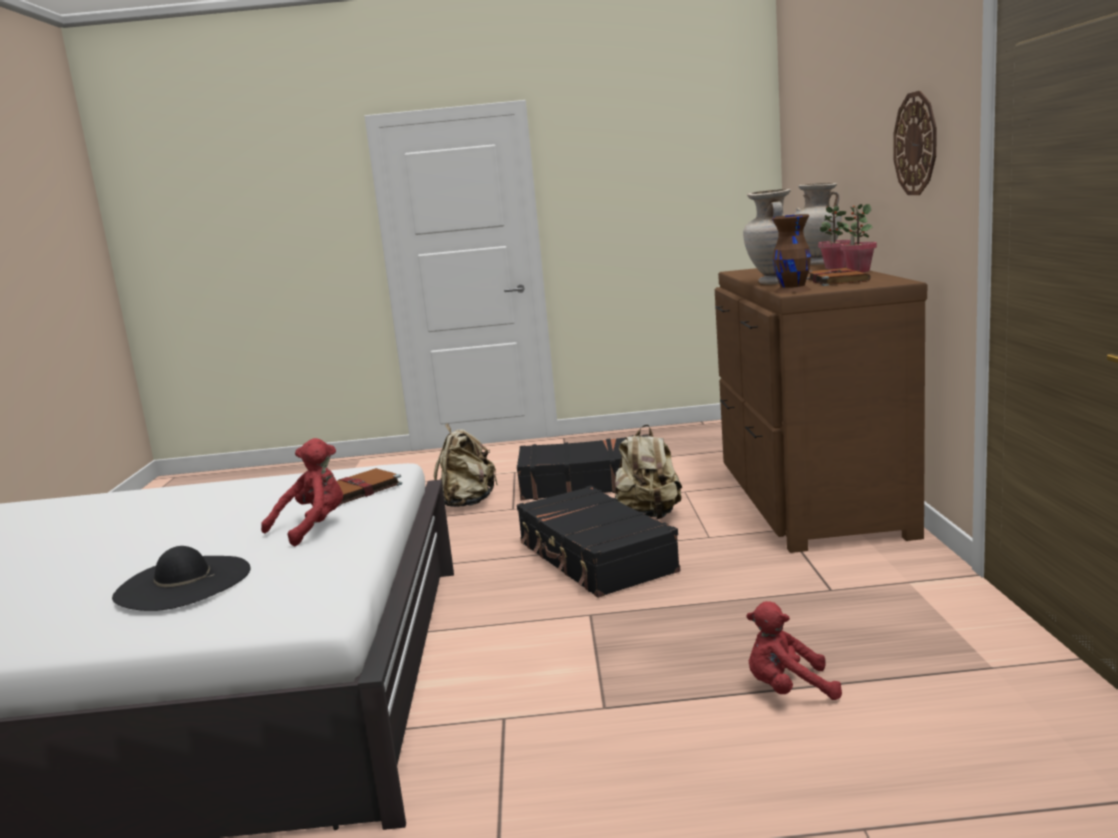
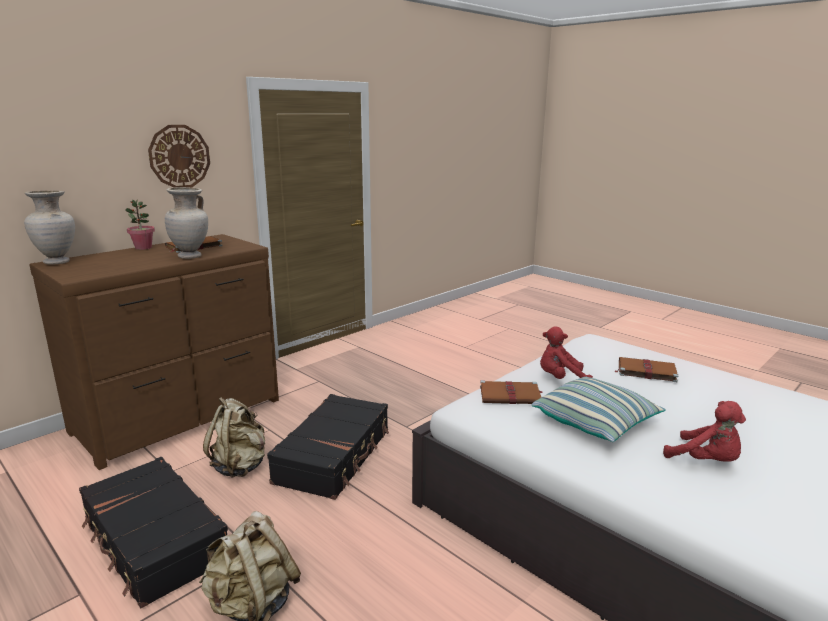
camera: 135 degrees left, 5 degrees up
black hat [112,546,251,611] -> brown book [614,357,678,382]
red plush toy [747,601,842,700] -> red plush toy moved to [663,401,746,462]
brown vase [772,214,811,293] -> none
potted plant [818,205,851,269] -> none
none -> pillow [532,377,666,442]

